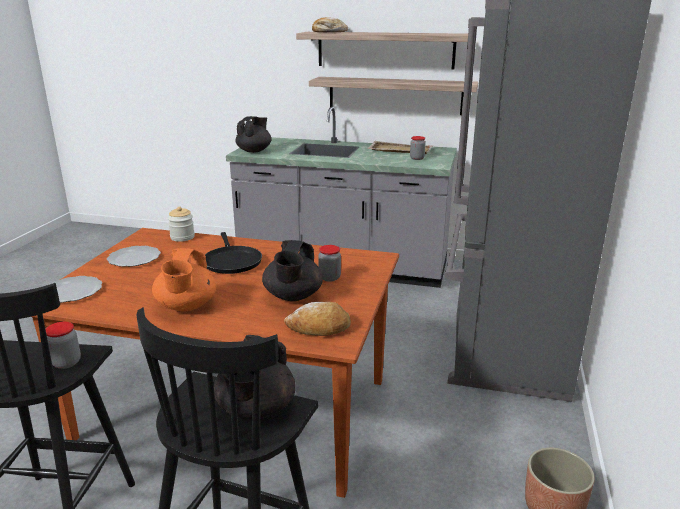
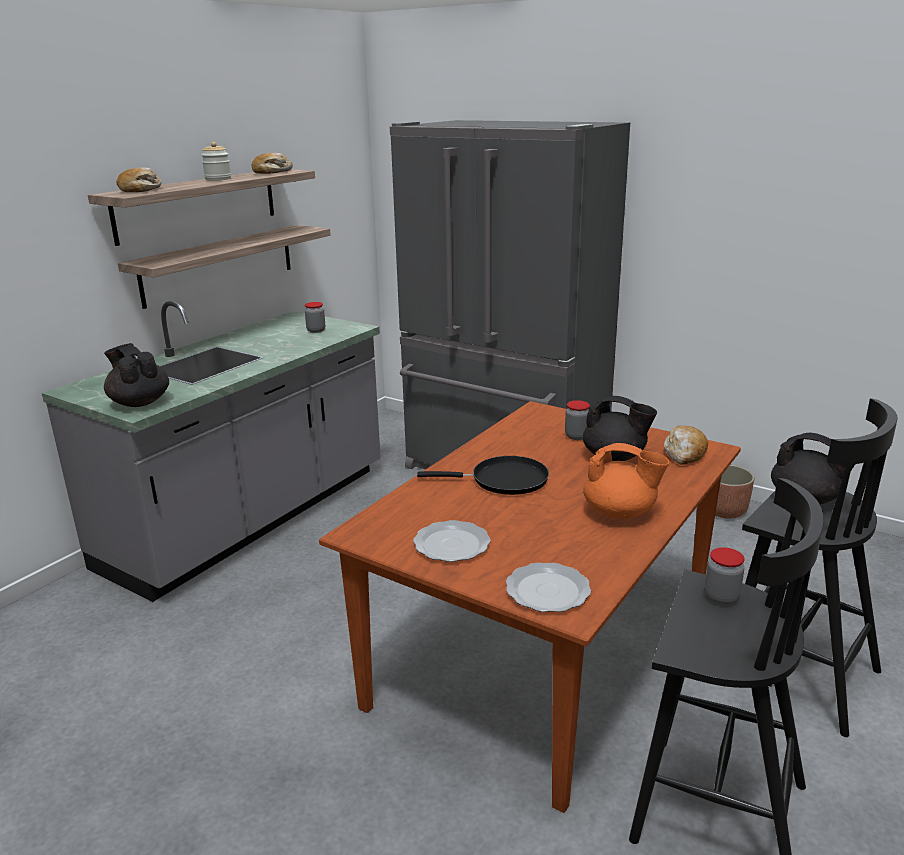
camera: 70 degrees left, 0 degrees up
jar [168,206,195,242] -> jar moved to [201,142,231,181]
beige tray [367,141,433,154] -> none
none -> bread [252,153,293,174]

